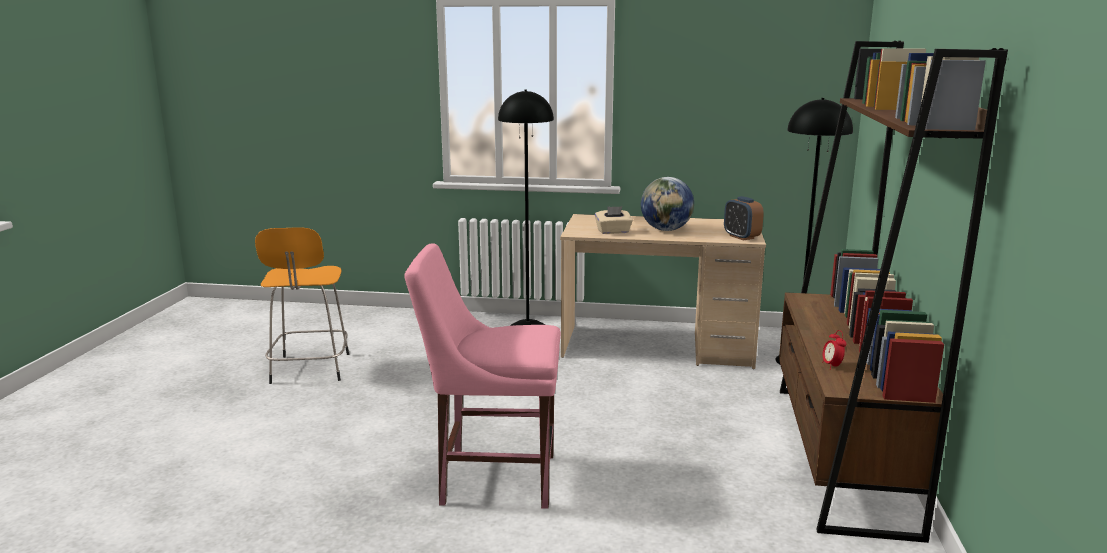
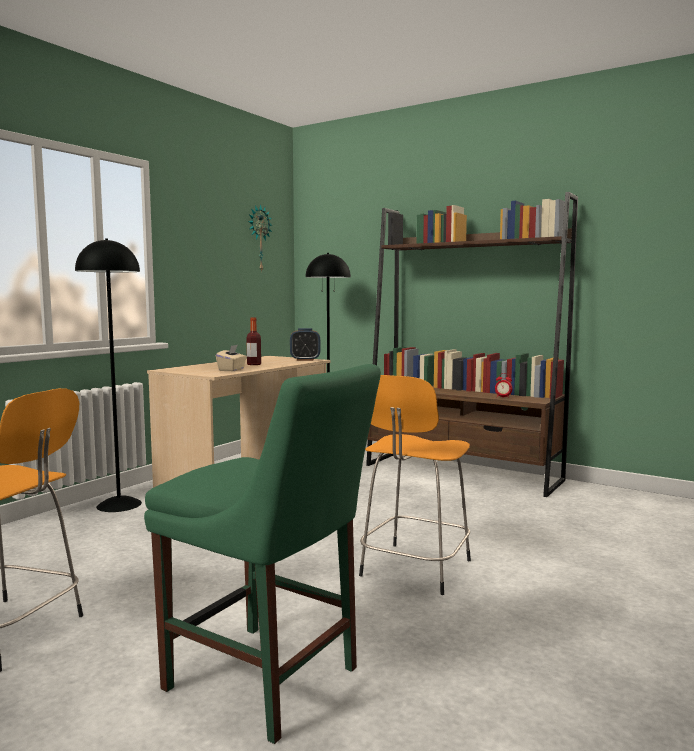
camera: 65 degrees left, 10 degrees down
pink chair [404,243,561,509] -> orange stool [359,375,471,595]
globe [641,177,694,231] -> bottle [247,317,261,365]
none -> green chair [144,364,381,744]
none -> wall clock [248,204,272,272]

